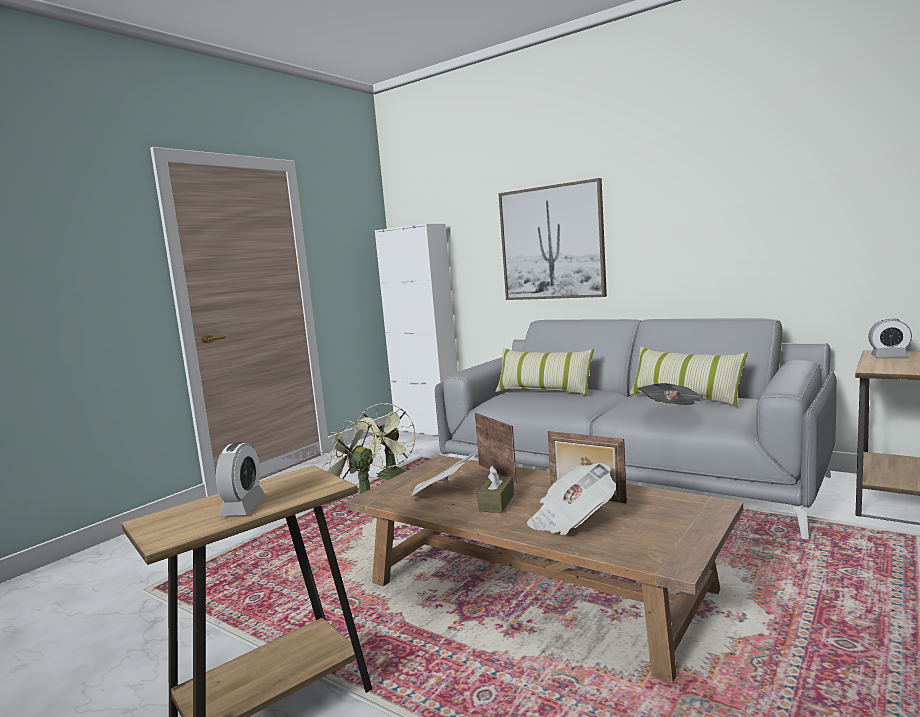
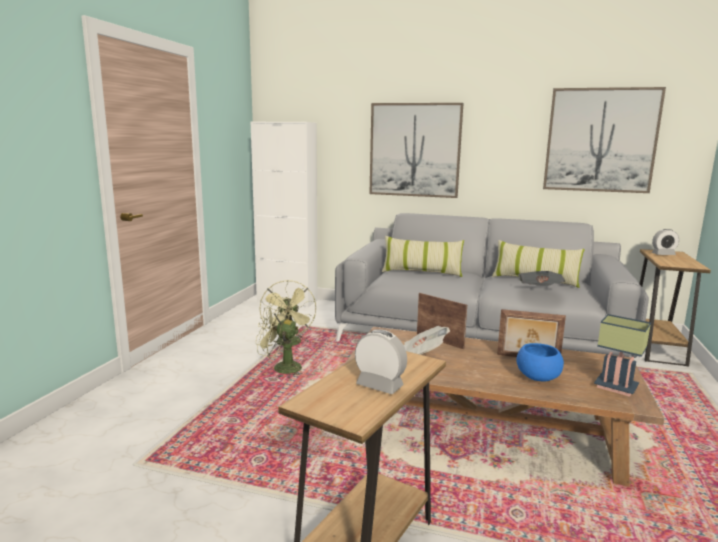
camera: 20 degrees left, 5 degrees up
alarm clock [216,442,267,516] -> alarm clock turned 45 degrees counterclockwise [355,329,407,394]
brown tissue box [477,466,514,513] -> none
newspaper [527,463,616,535] -> blue bowl [516,343,564,382]
none -> picture [543,87,666,193]
none -> table lamp [594,314,651,397]

